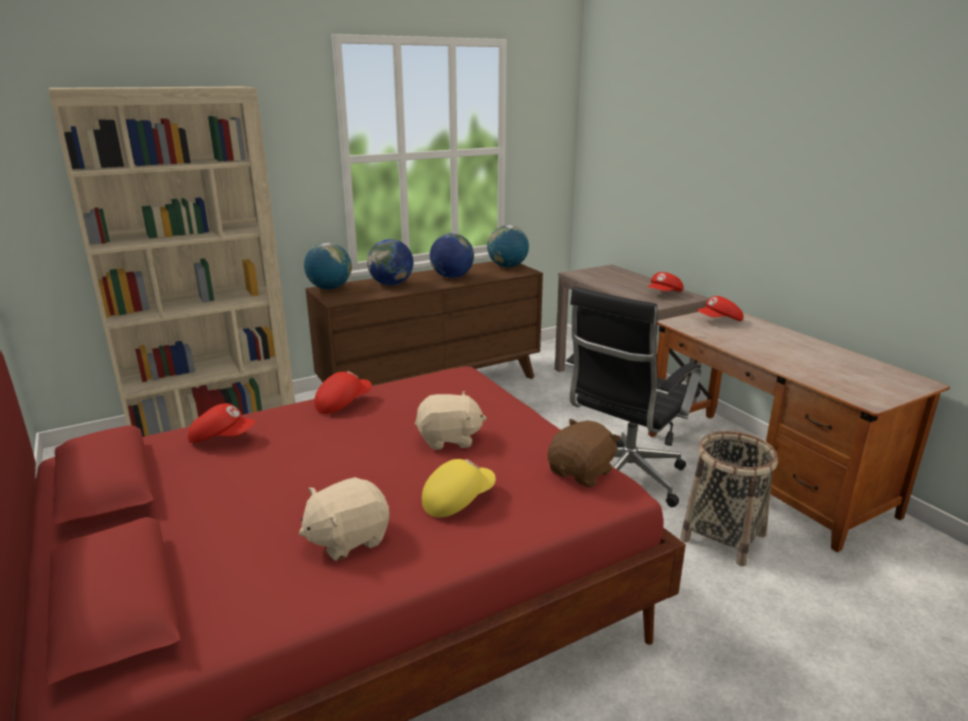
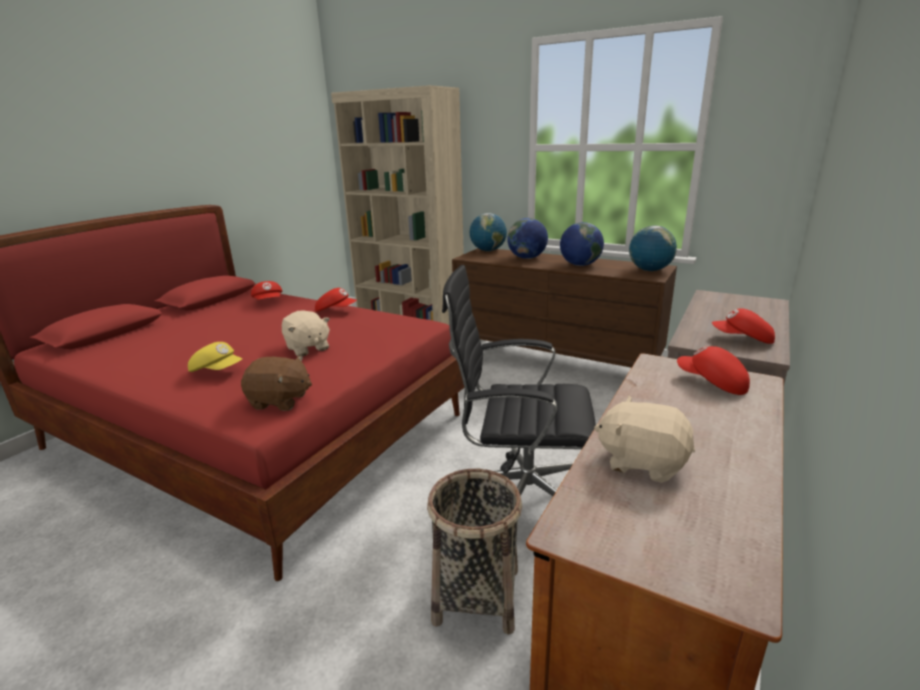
camera: 60 degrees right, 0 degrees up
beige plush toy [299,477,390,561] -> beige plush toy moved to [594,396,695,483]

